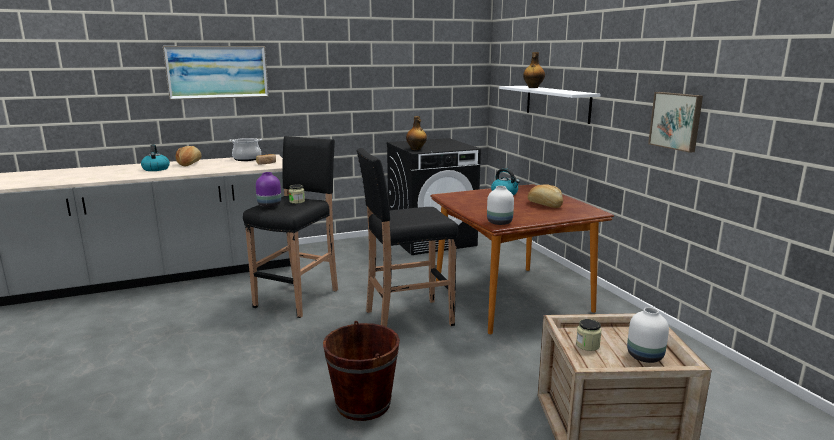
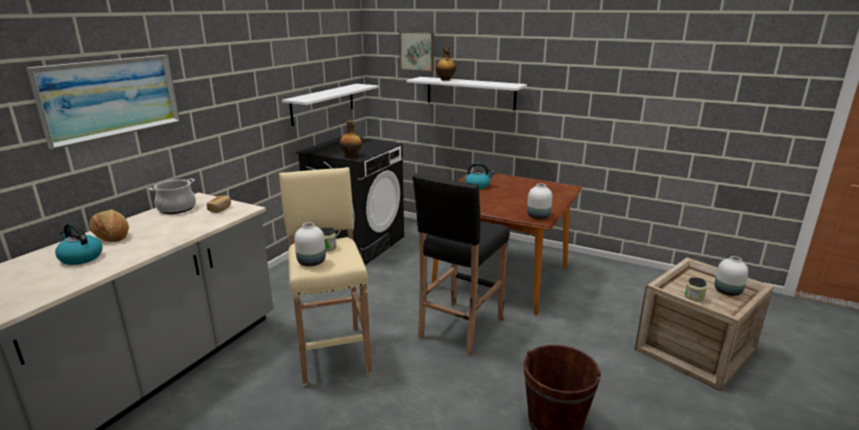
camera: 40 degrees left, 5 degrees up
black stool [243,136,338,318] -> beige stool [279,167,372,386]
purple vase [256,172,281,207] -> white vase [294,223,326,266]
bread [528,184,563,208] -> none
picture [648,92,703,153] -> picture moved to [399,32,434,72]
none -> white shelf [282,84,378,126]

